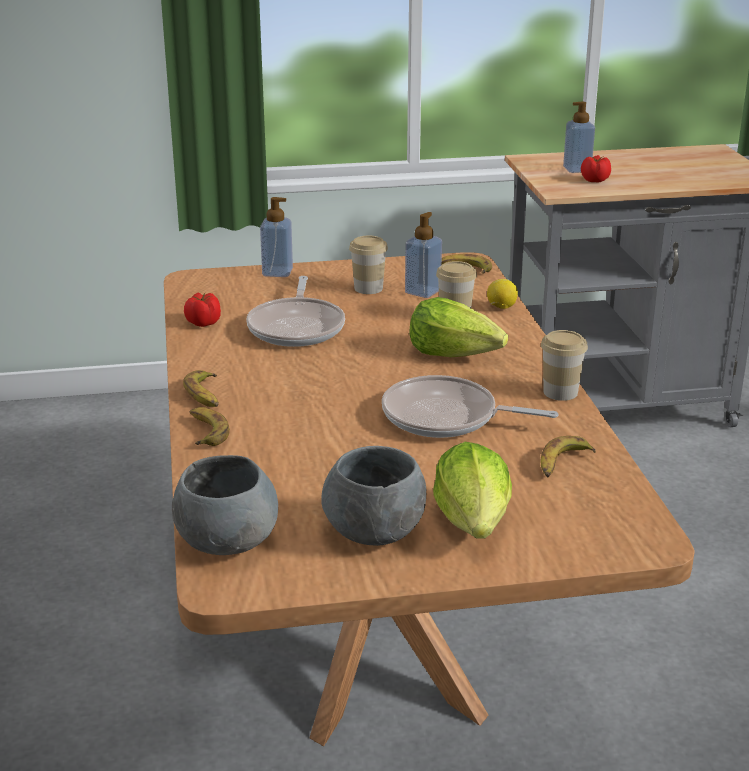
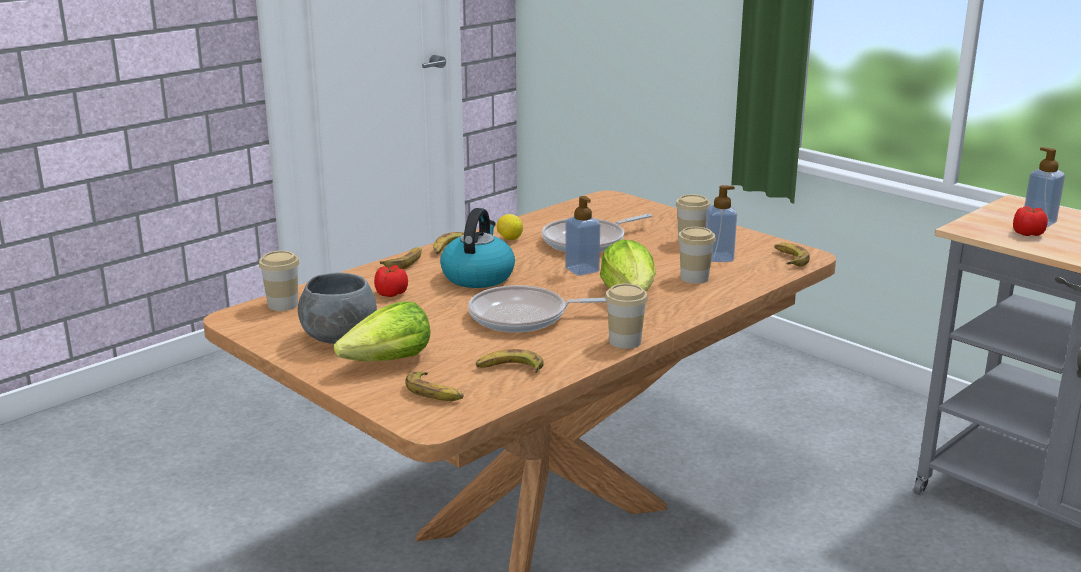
camera: 55 degrees right, 5 degrees down
grey bowl [172,455,278,555] -> cup [259,251,300,311]
tomato [184,293,221,327] -> tomato moved to [374,265,408,297]
soap dispenser [260,197,293,277] -> soap dispenser moved to [565,196,600,276]
frying pan [382,375,559,438] -> frying pan turned 75 degrees counterclockwise [468,285,607,332]
lemon [487,279,518,309] -> lemon moved to [497,214,523,240]
none -> banana [405,371,464,401]
none -> kettle [440,208,515,288]

